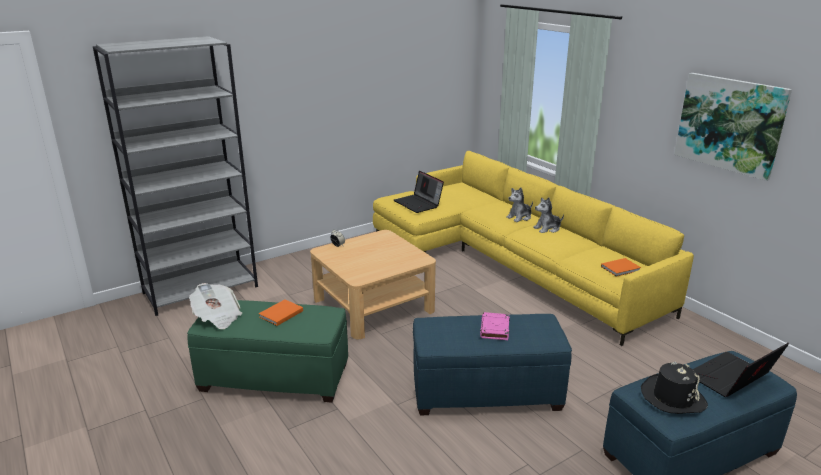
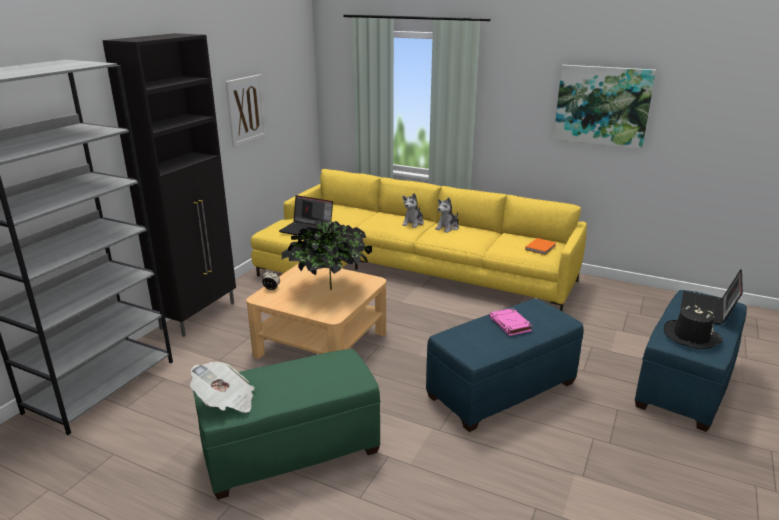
camera: 30 degrees left, 0 degrees up
orange book [259,299,303,326] -> none
none -> black cabinet [102,33,236,337]
none -> picture [225,74,266,147]
none -> potted plant [282,219,372,290]

